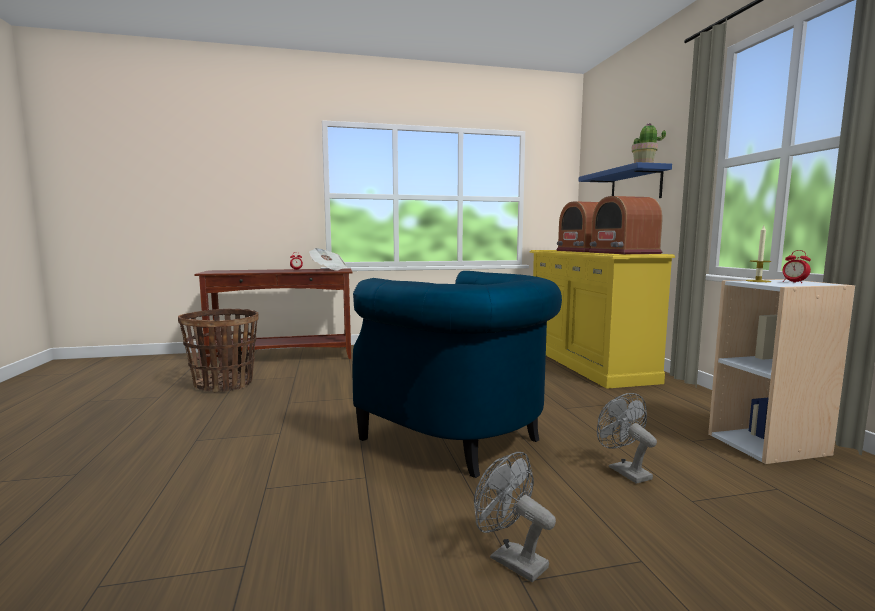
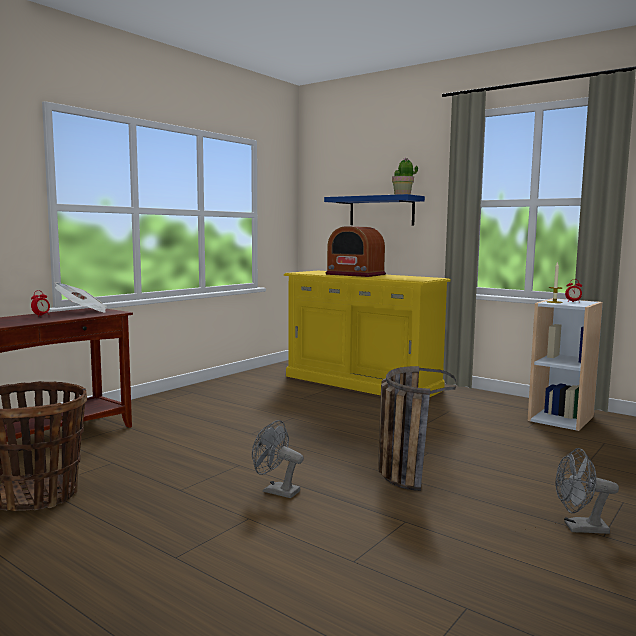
camera: 40 degrees left, 0 degrees up
blue armchair [353,271,562,478] -> basket [378,366,456,491]
radio [589,196,662,254] -> none
grey fan [597,393,657,484] -> grey fan moved to [252,420,304,498]

